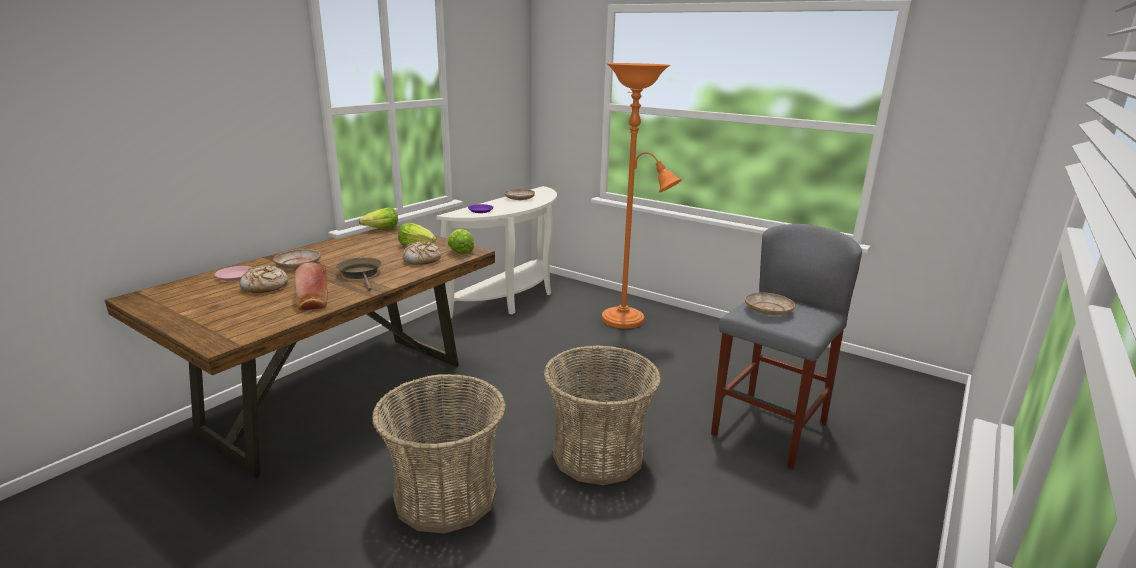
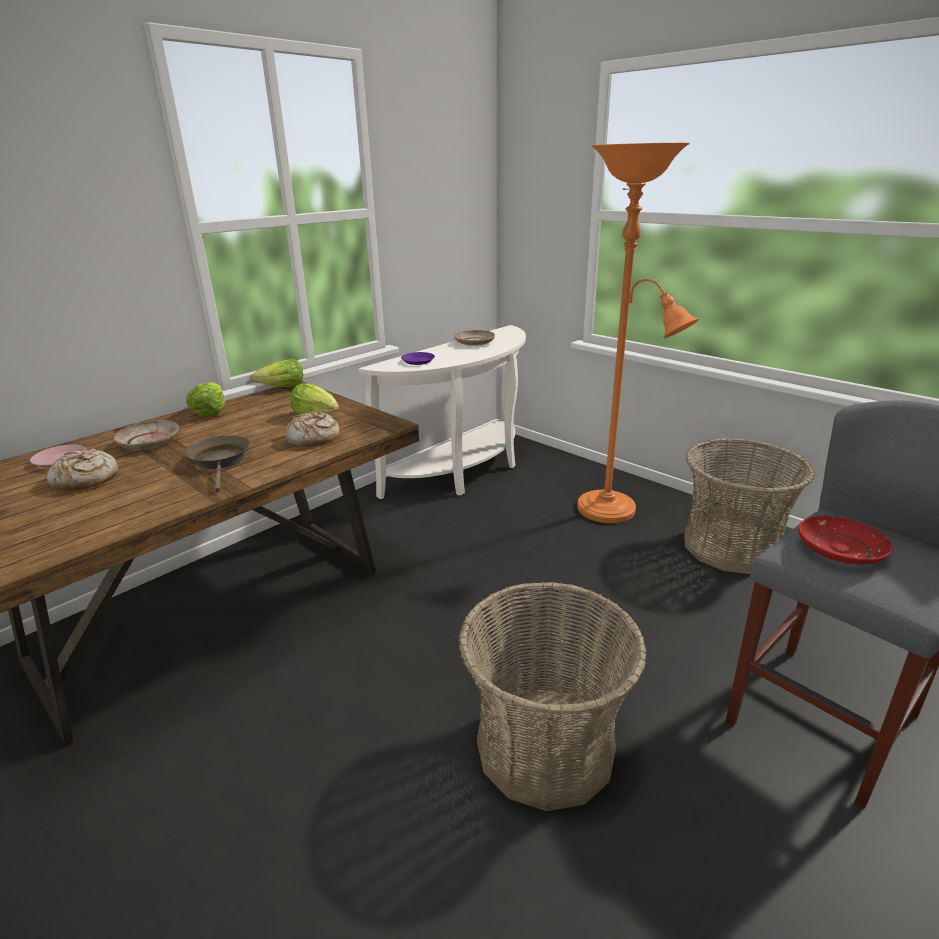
camera: 10 degrees right, 5 degrees up
bread [295,263,327,311] -> none
basket [372,374,506,534] -> basket moved to [684,438,815,574]
lettuce [448,229,474,254] -> lettuce moved to [186,382,225,416]
beige plate [745,292,796,315] -> red plate [798,516,893,565]

